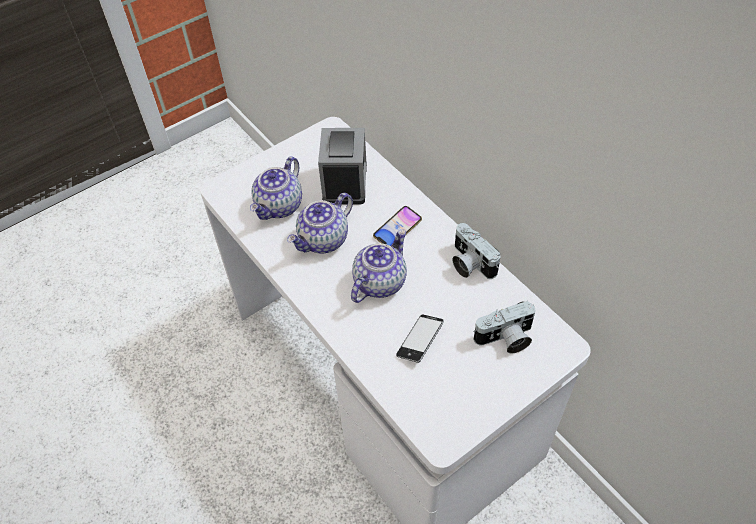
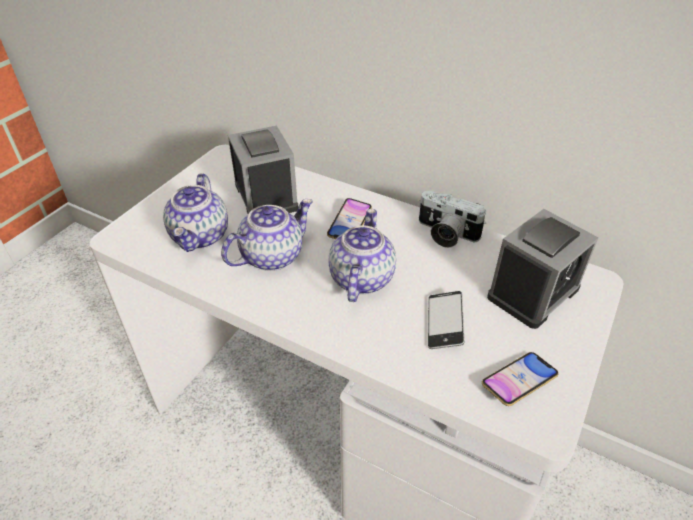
camera: 25 degrees left, 10 degrees down
teapot [287,193,353,254] -> teapot turned 150 degrees counterclockwise [221,199,313,271]
camera [473,301,536,353] -> alarm clock [487,209,599,329]
none -> phone [482,352,559,406]

